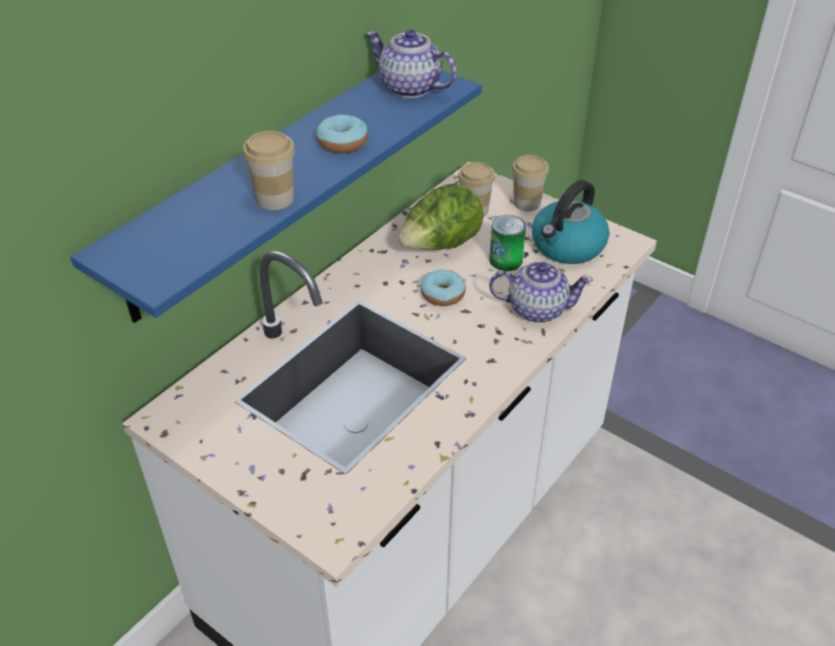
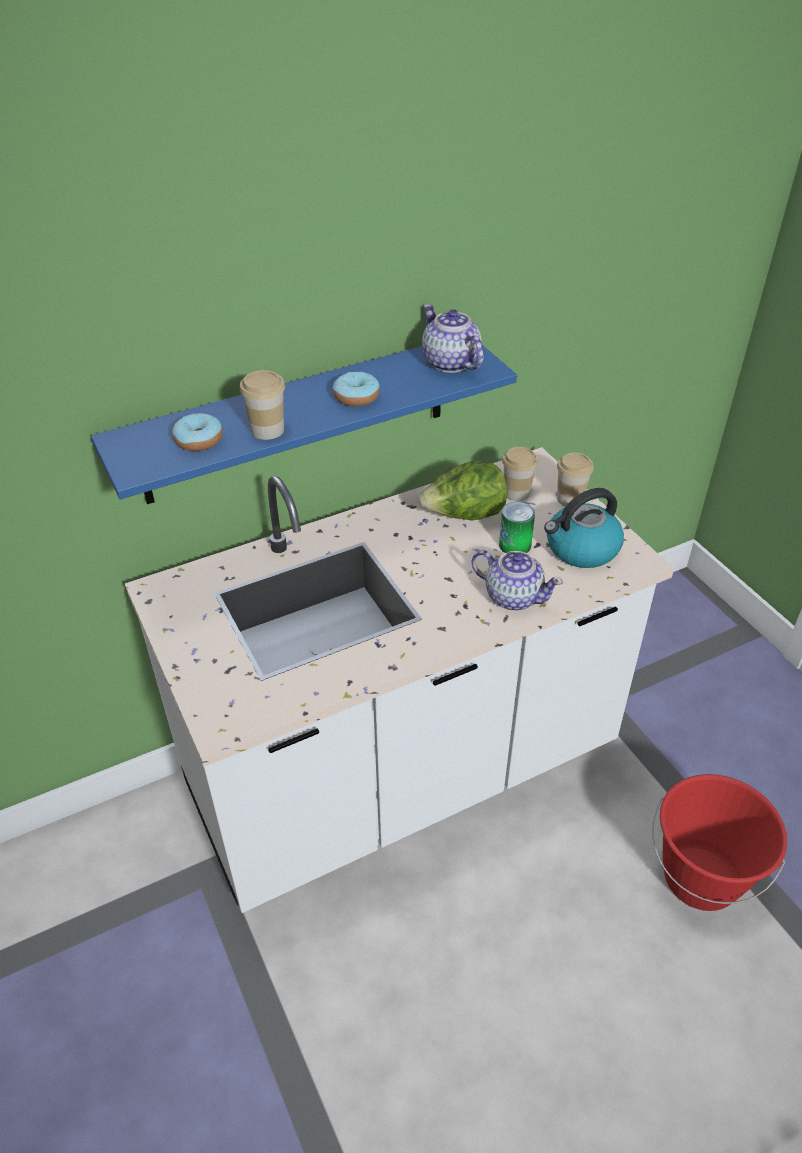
camera: 25 degrees right, 0 degrees up
donut [421,270,466,306] -> donut moved to [172,413,223,451]
none -> red bucket [652,774,787,911]

